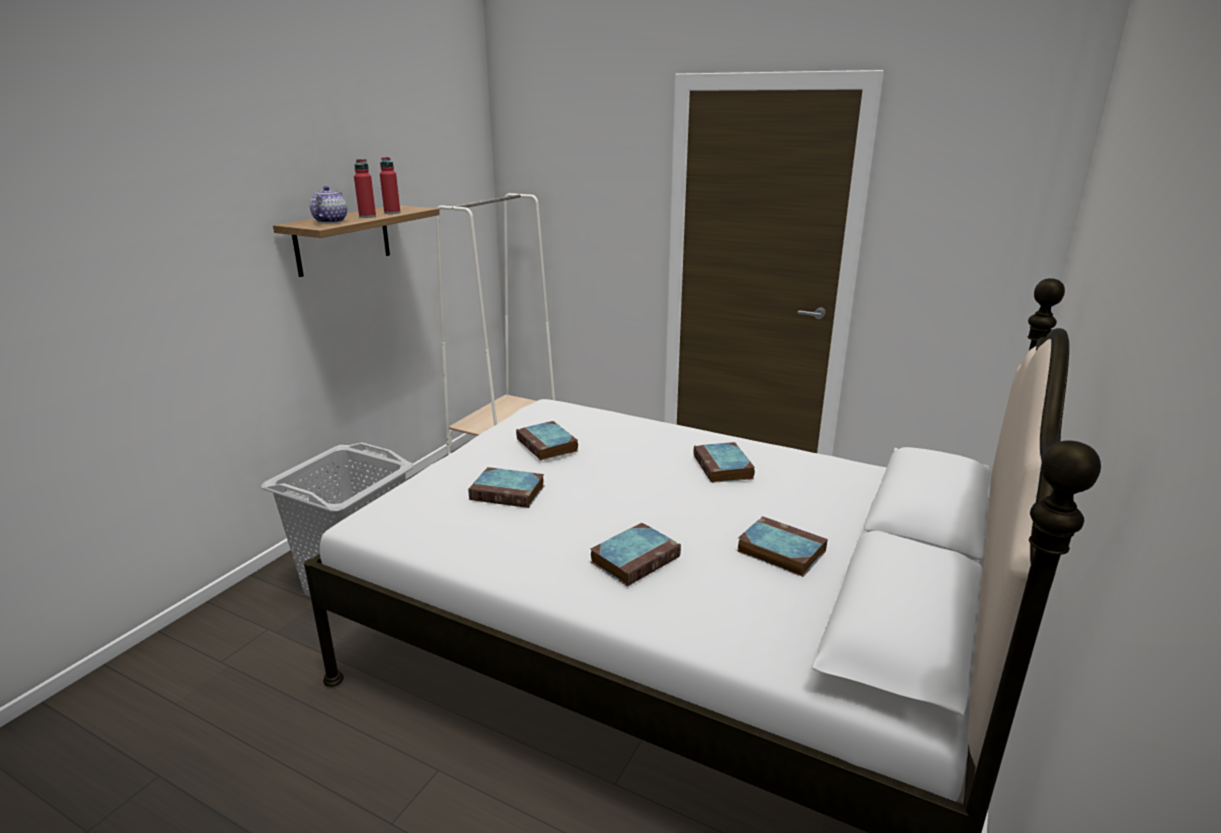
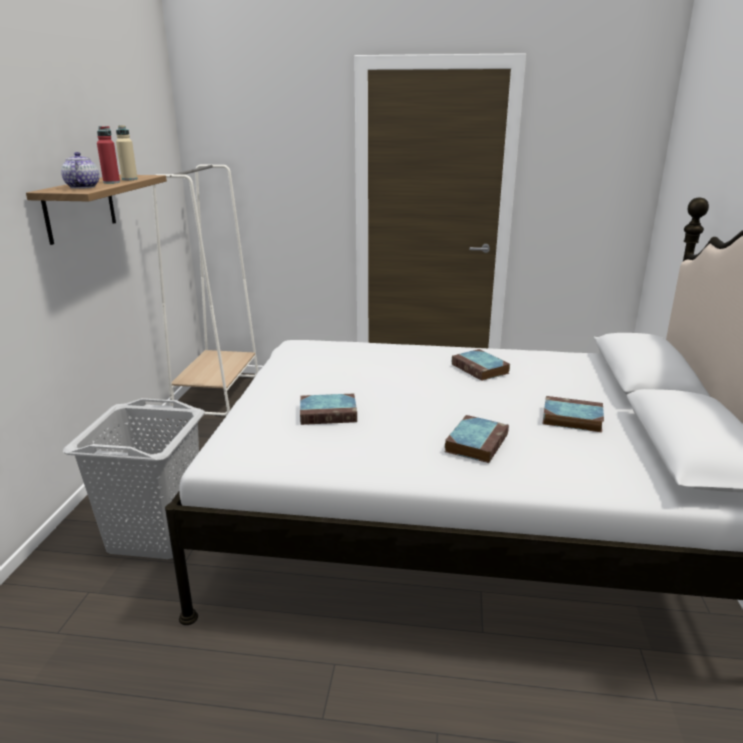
camera: 20 degrees left, 0 degrees up
red bottle [380,157,401,214] -> beige bottle [116,125,138,180]
book [516,421,578,460] -> none

